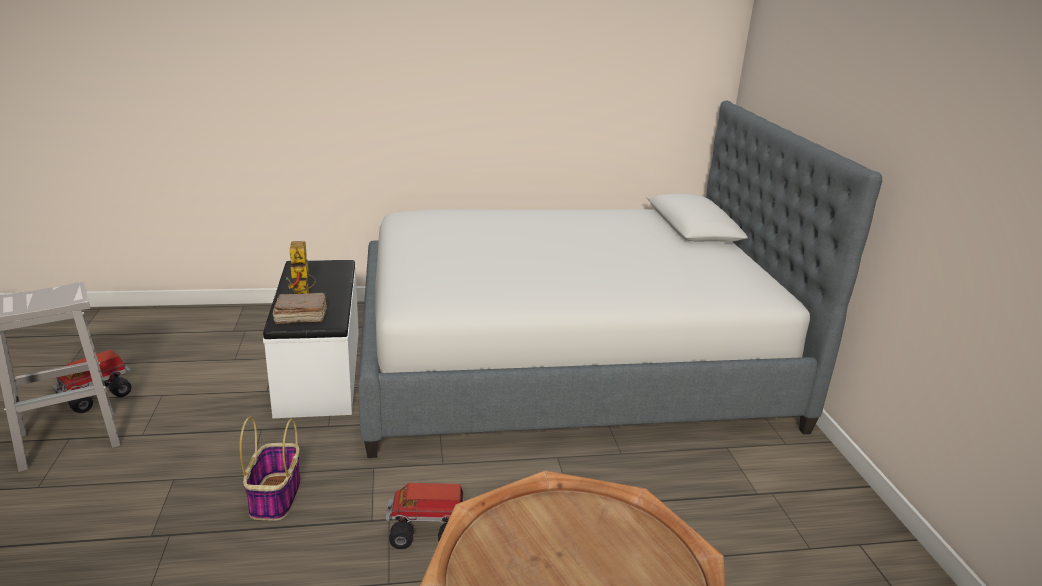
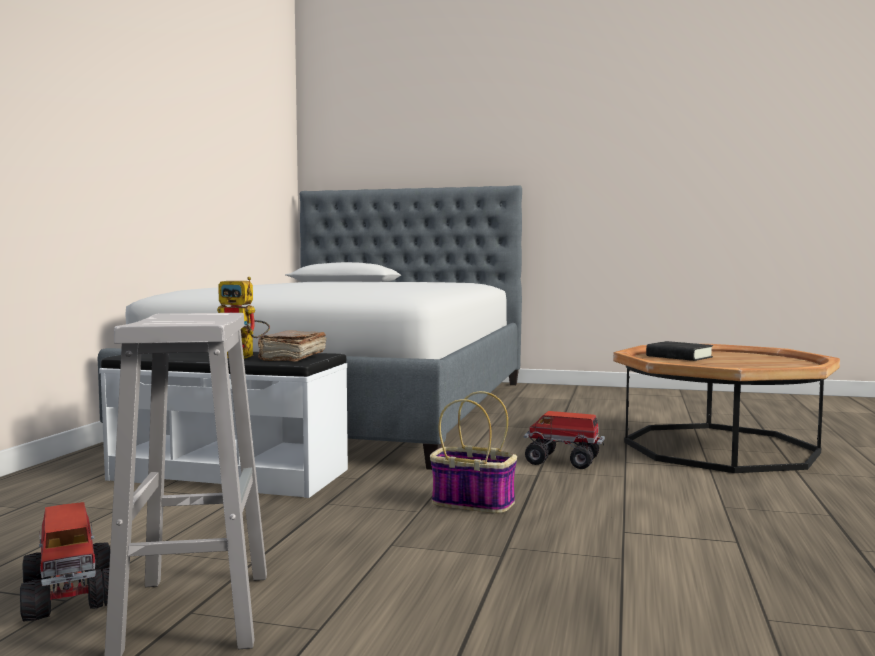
camera: 65 degrees left, 20 degrees down
toy truck [386,483,463,549] -> toy truck turned 90 degrees clockwise [523,411,605,469]
none -> black book [646,341,713,361]

